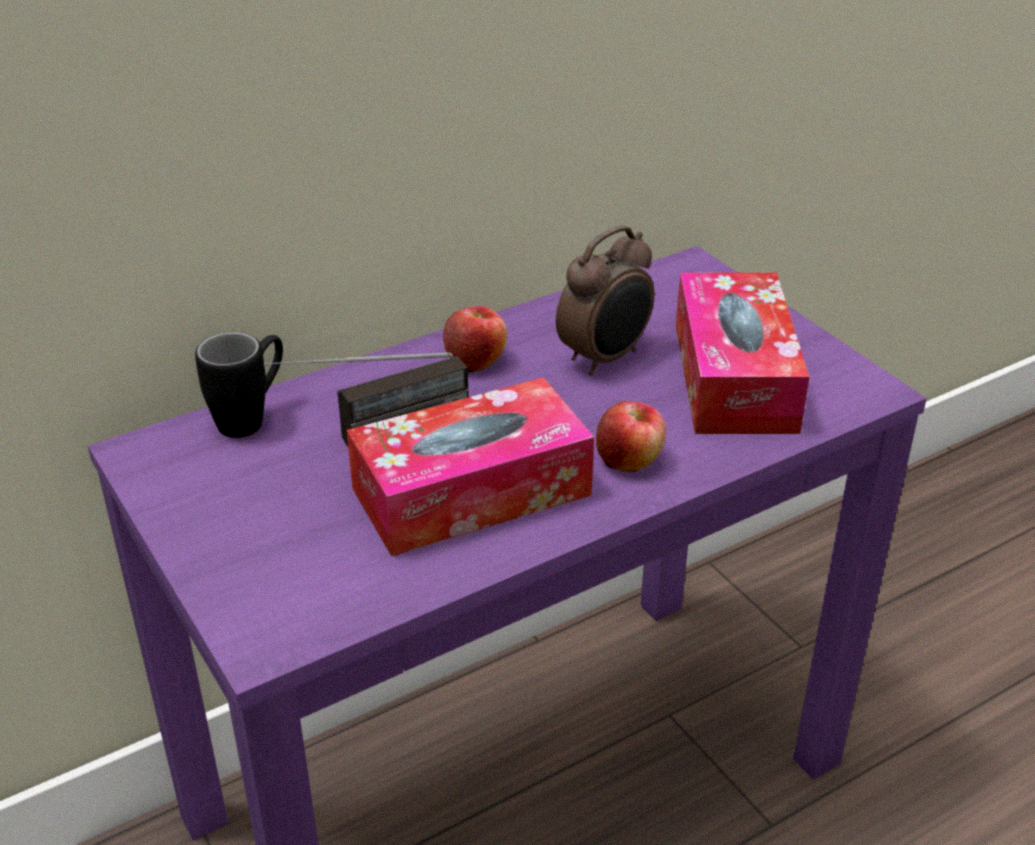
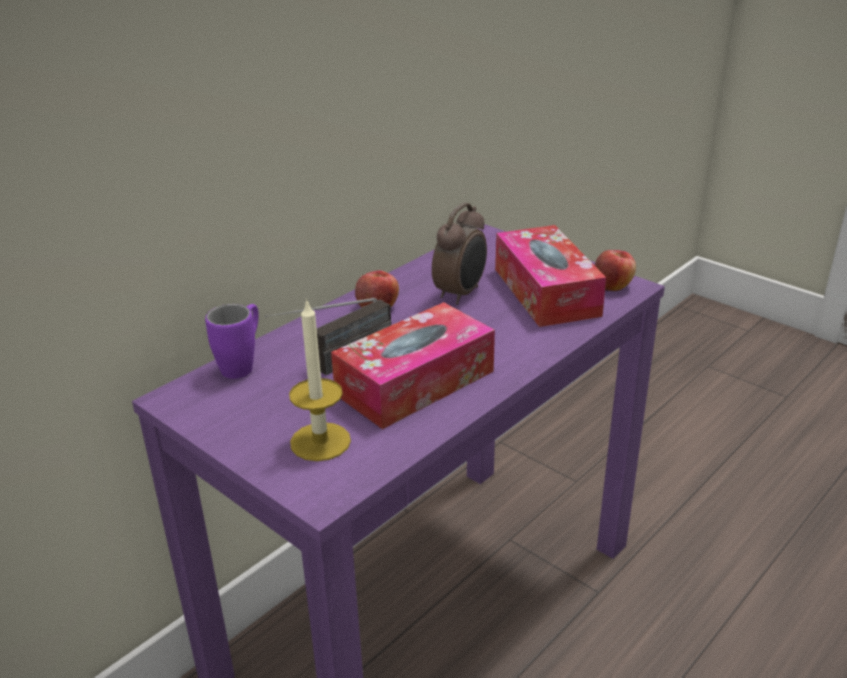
camera: 15 degrees left, 5 degrees down
black mug [195,332,283,438] -> purple mug [205,304,259,379]
apple [596,401,666,472] -> apple moved to [595,250,636,291]
none -> candle [289,298,351,461]

